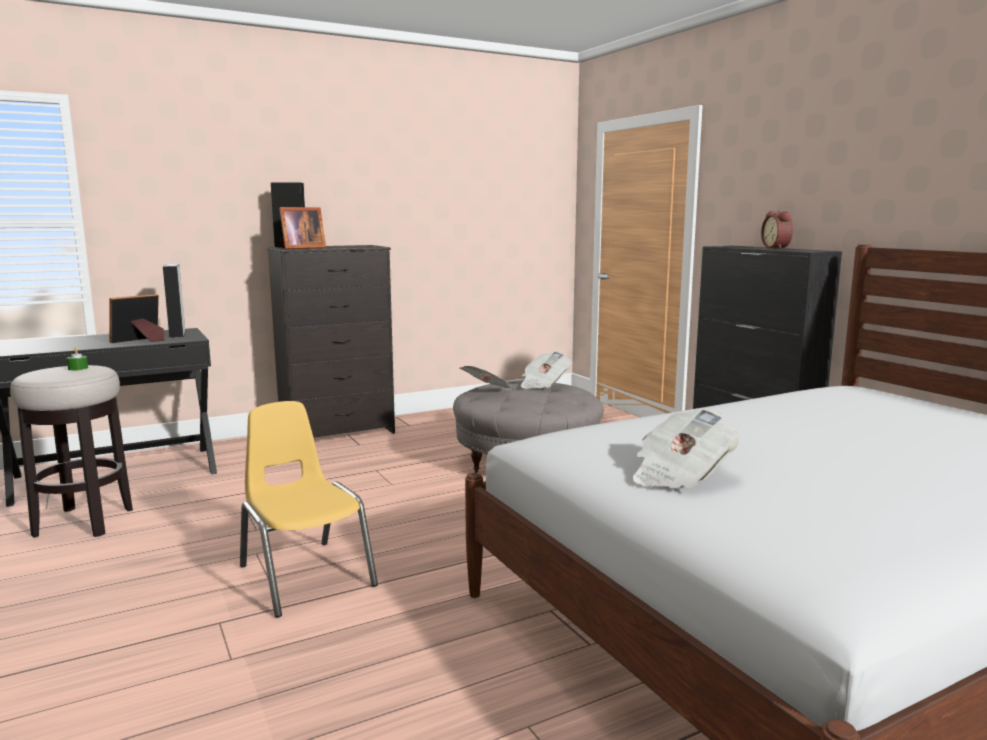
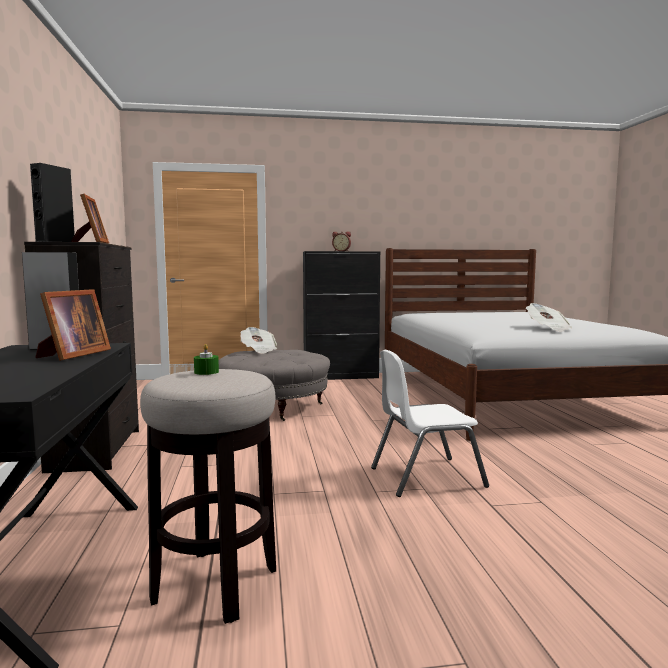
camera: 70 degrees left, 5 degrees down
picture frame [109,294,165,343] -> picture frame turned 135 degrees counterclockwise [35,289,111,361]
yellow chair [240,401,378,618] -> white chair [371,350,489,497]
newspaper [459,366,512,388] -> none

